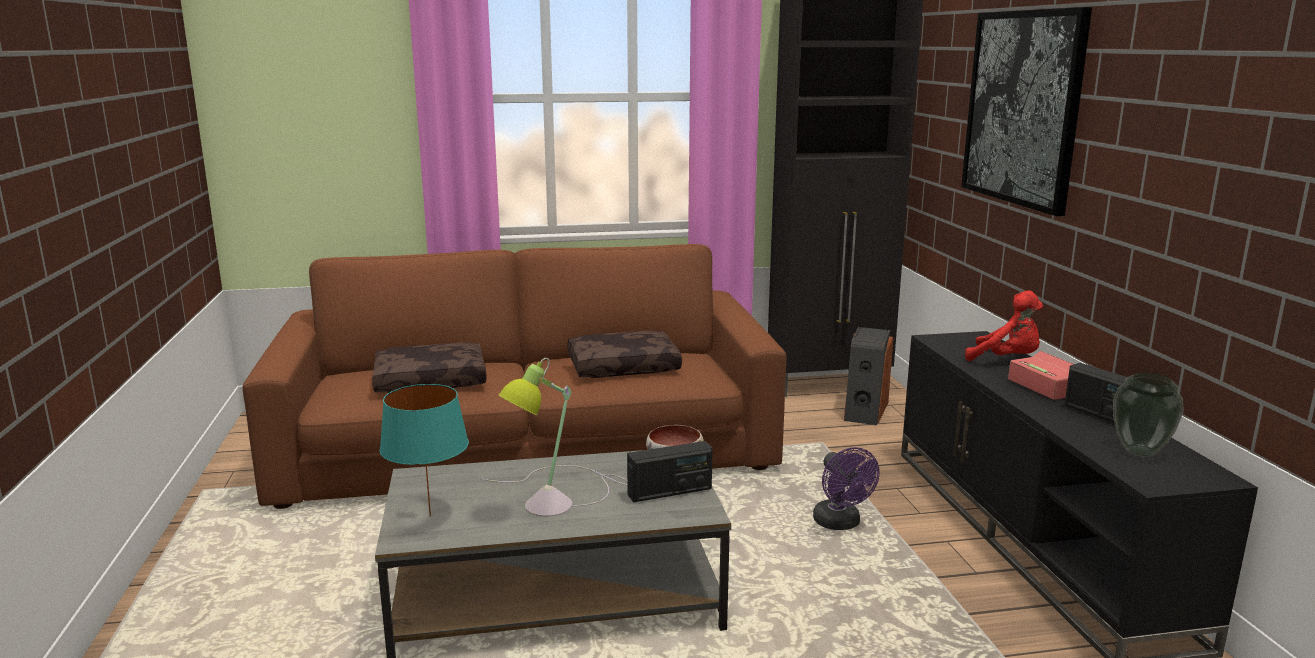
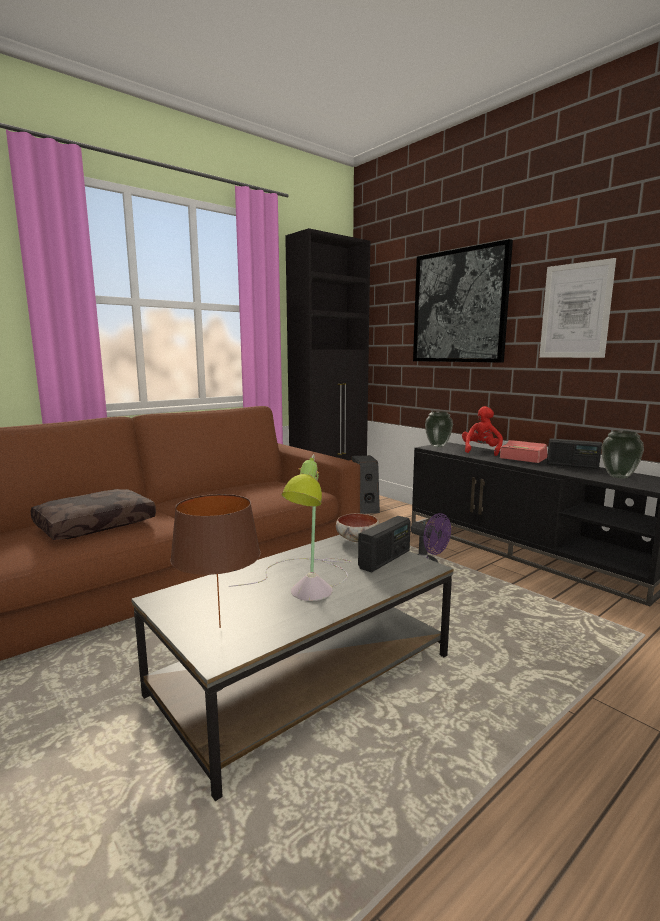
camera: 30 degrees left, 5 degrees down
turquoise table lamp [380,384,469,517] -> brown table lamp [170,494,261,628]
brown pillow [567,331,682,378] -> none
red plush toy [965,290,1043,361] -> red plush toy turned 75 degrees counterclockwise [462,406,503,456]
none -> vase [425,411,453,447]
none -> picture [539,258,616,358]

